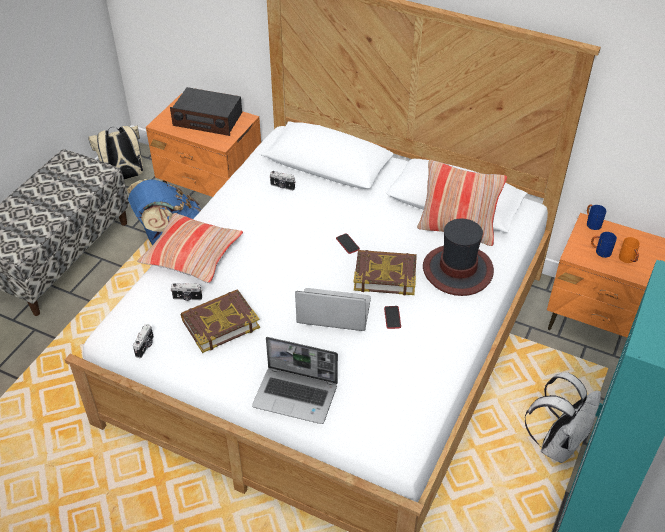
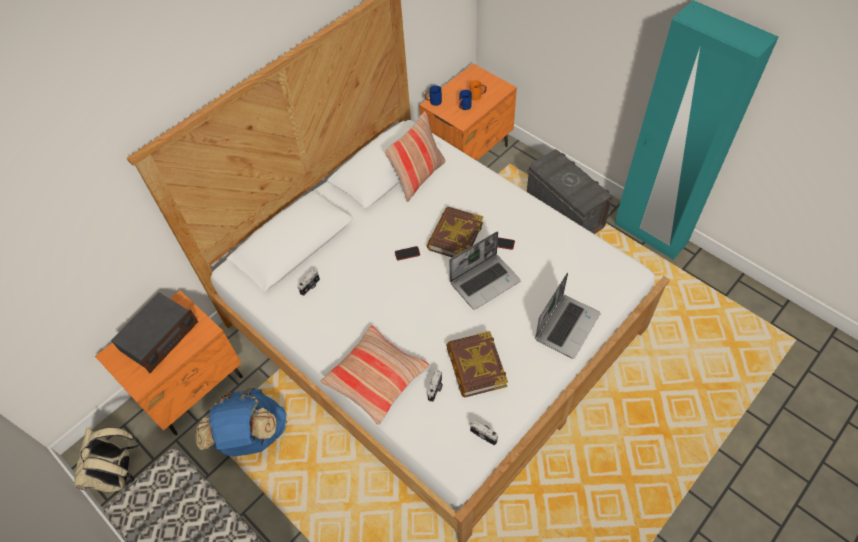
camera: 70 degrees left, 10 degrees up
laptop [295,288,371,331] -> laptop turned 150 degrees counterclockwise [449,231,521,310]
hat [423,219,494,296] -> none
white backpack [525,372,601,463] -> grey storage box [527,149,614,234]

